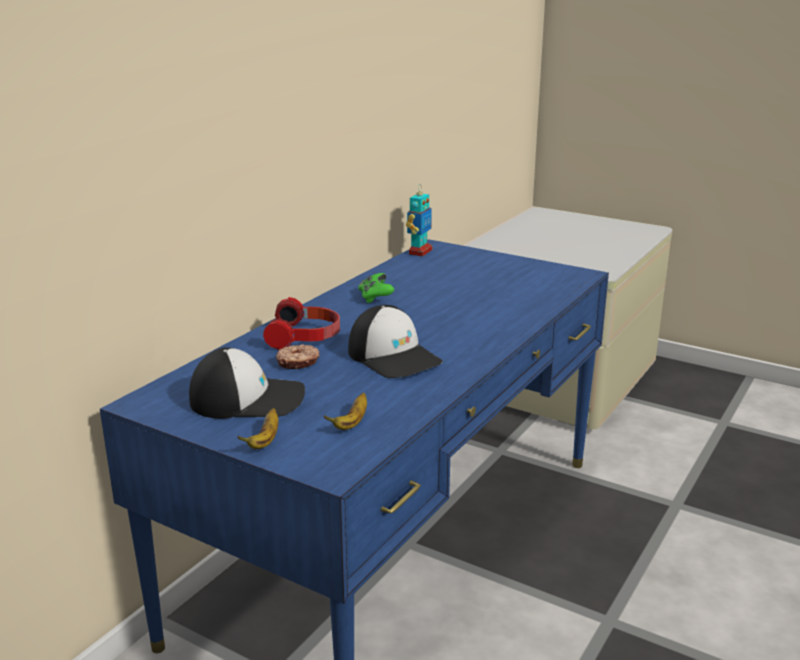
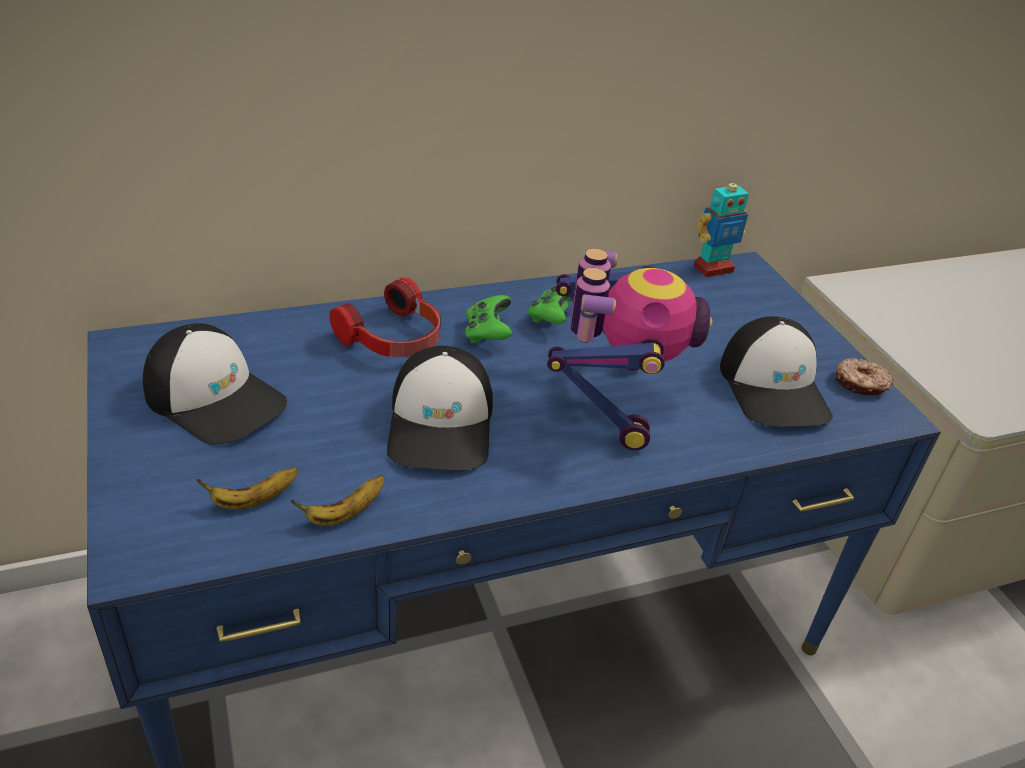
camera: 35 degrees right, 15 degrees up
banana [238,408,278,449] -> banana moved to [291,475,384,526]
donut [276,344,320,369] -> donut moved to [836,358,893,395]
none -> green game controller [465,295,512,344]
none -> toy robot [547,248,712,450]
none -> cap [720,316,833,427]

